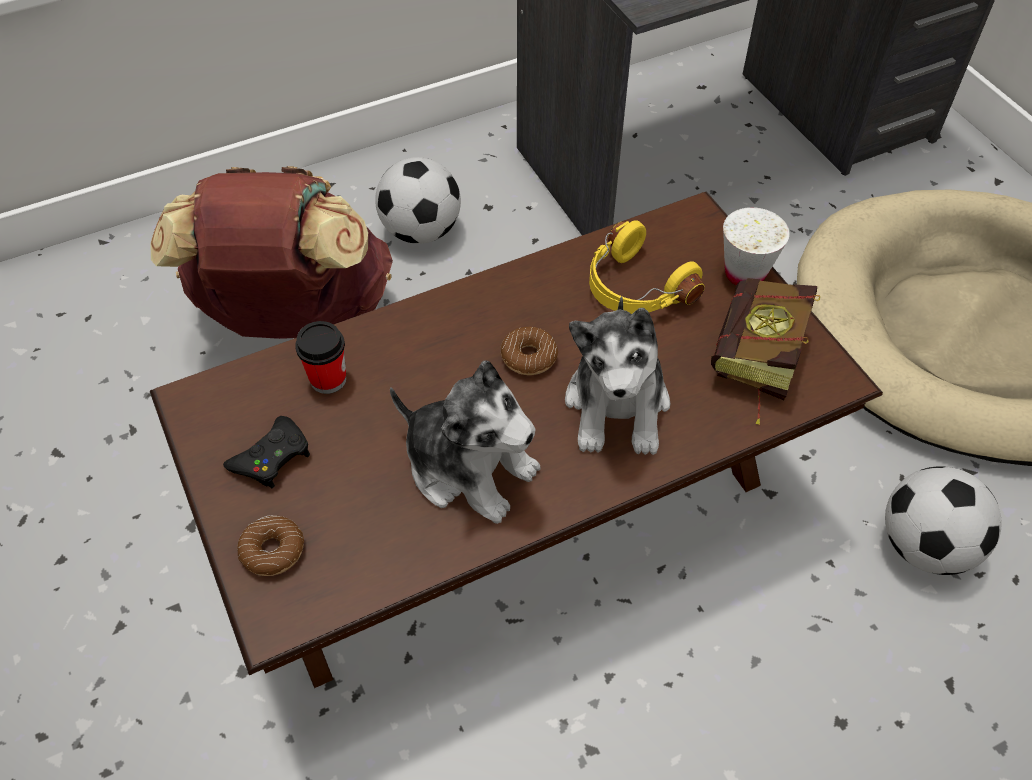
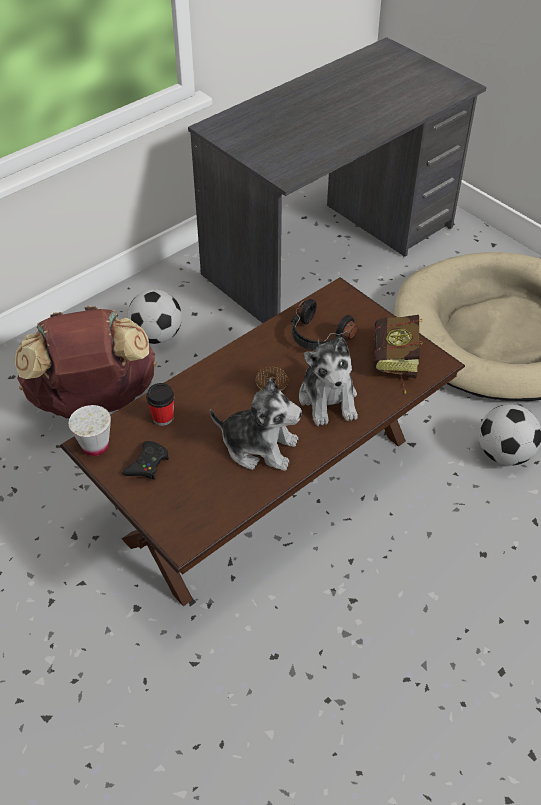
camera: 15 degrees left, 5 degrees down
donut [237,515,304,576] -> none
yellow headphones [589,220,705,314] -> black headphones [291,299,358,350]
white cup [723,207,790,286] -> white cup moved to [69,405,111,456]

